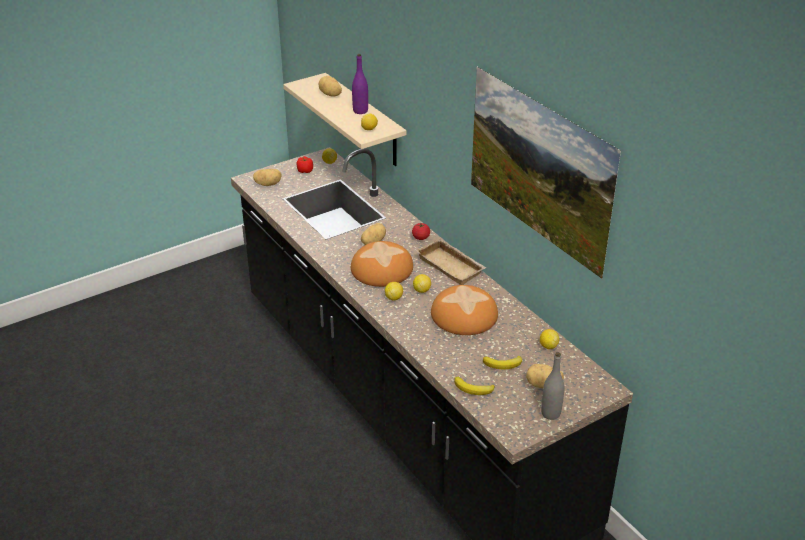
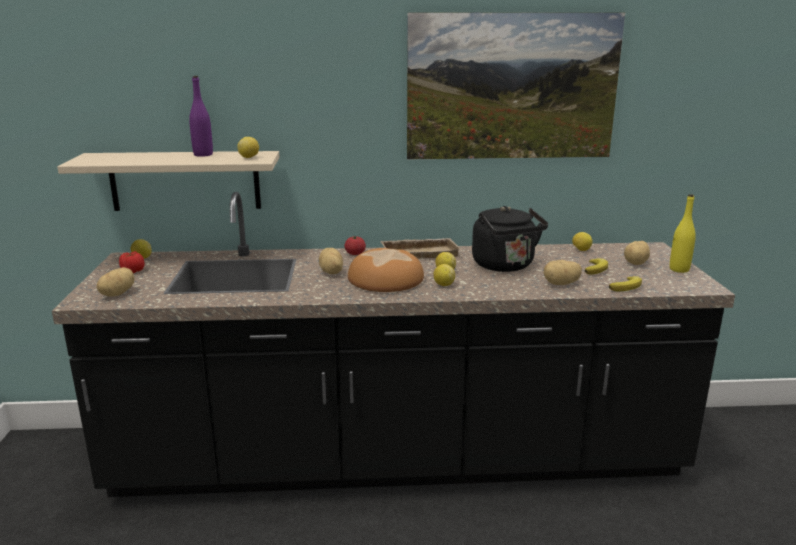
camera: 60 degrees left, 15 degrees down
potato [318,76,342,97] -> potato moved to [543,260,582,285]
bread [431,285,498,335] -> black kettle [472,206,548,272]
grey bottle [541,352,564,420] -> yellow bottle [670,194,696,273]

